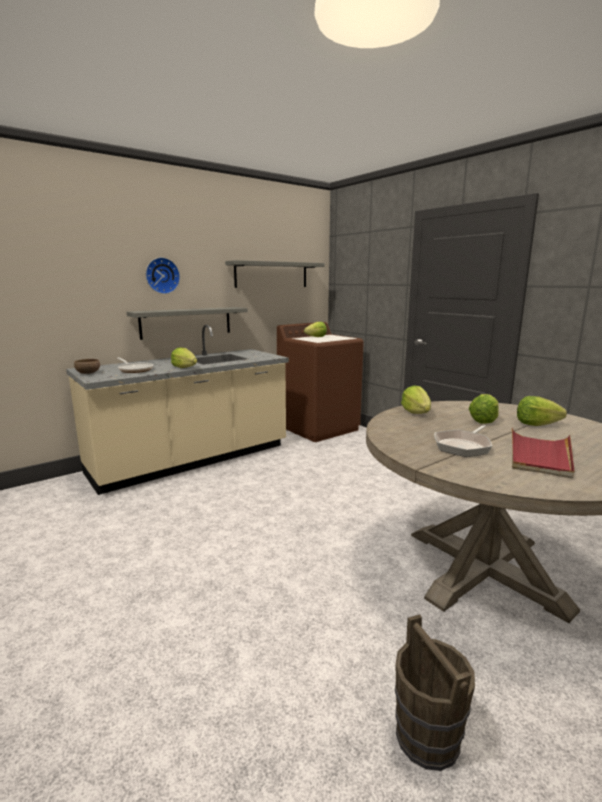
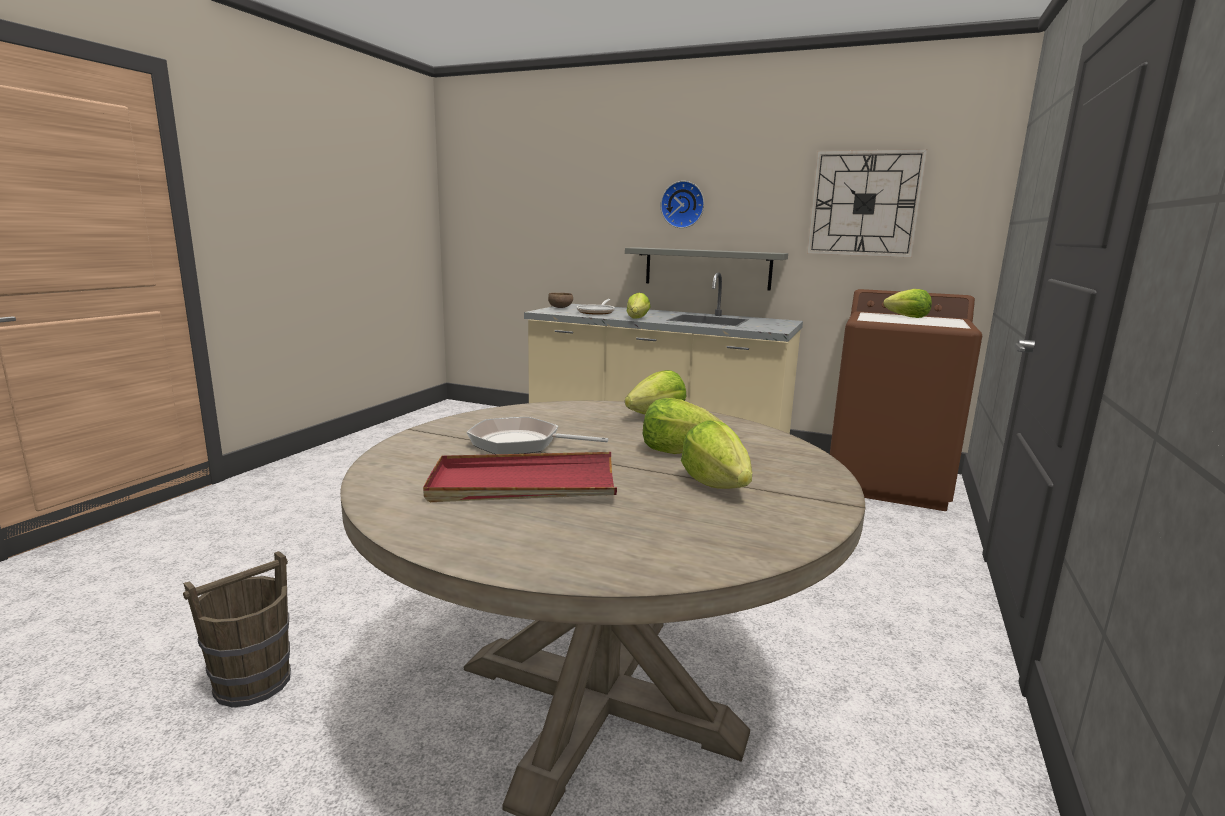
camera: 60 degrees right, 0 degrees up
grey shelf [225,260,324,288] -> wall clock [807,149,928,258]

